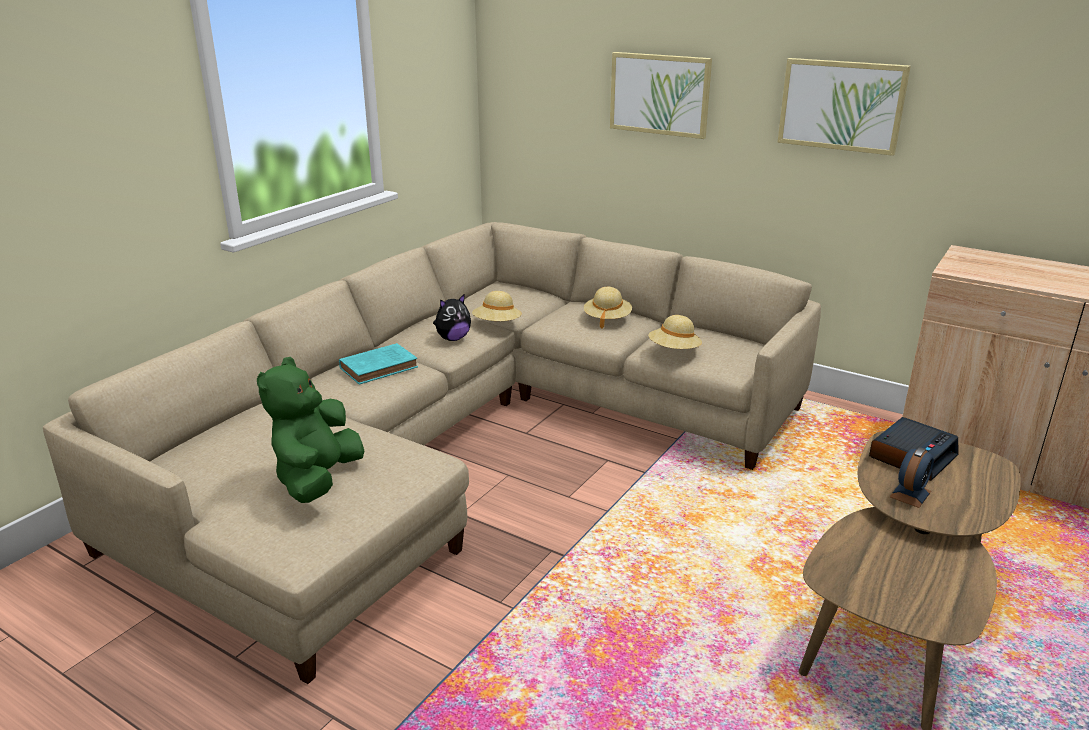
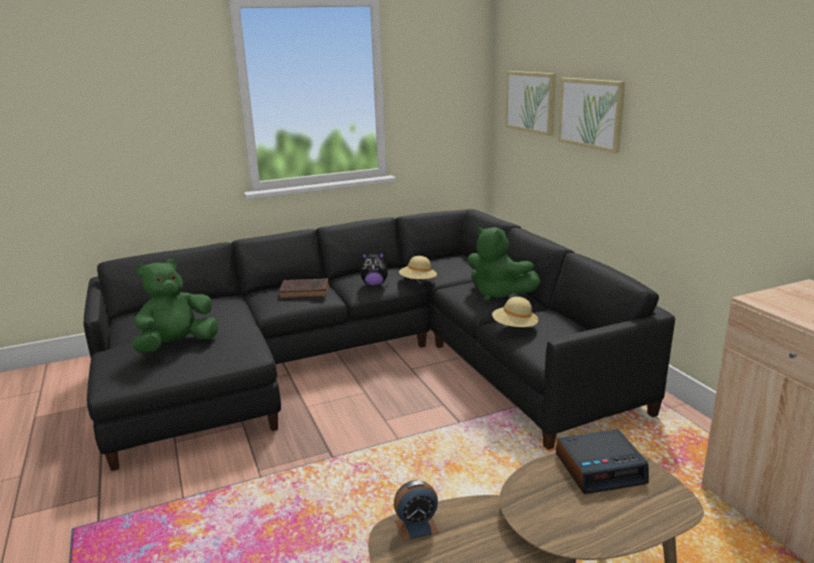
camera: 35 degrees right, 5 degrees down
beige sofa [43,222,821,684] -> black sofa [84,209,675,471]
turquoise book [339,343,418,385] -> brown book [279,278,329,299]
beige hat [584,287,632,329] -> green plush toy [468,227,541,301]
picture [777,58,911,156] -> picture moved to [505,71,556,136]
alarm clock [890,447,934,508] -> alarm clock moved to [394,480,439,541]

